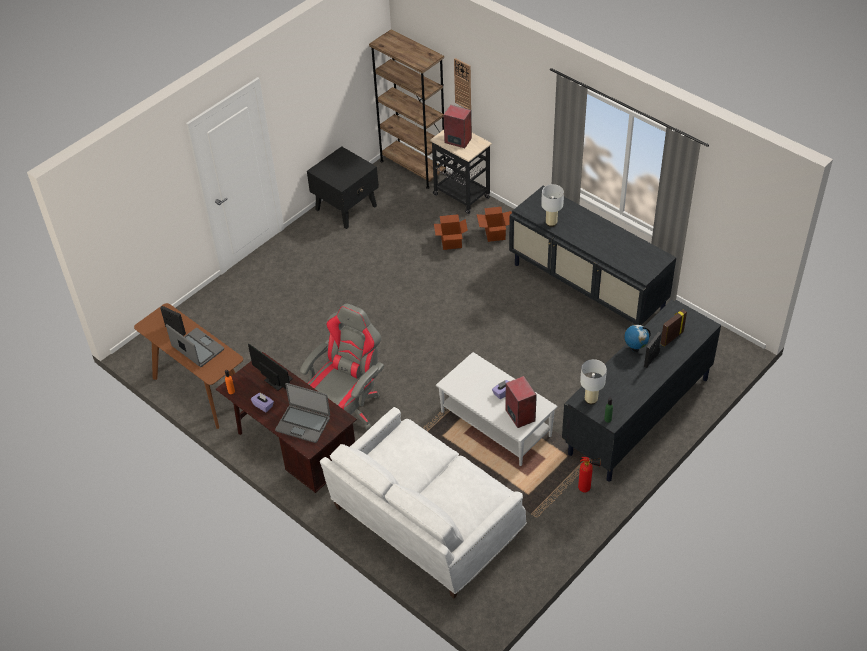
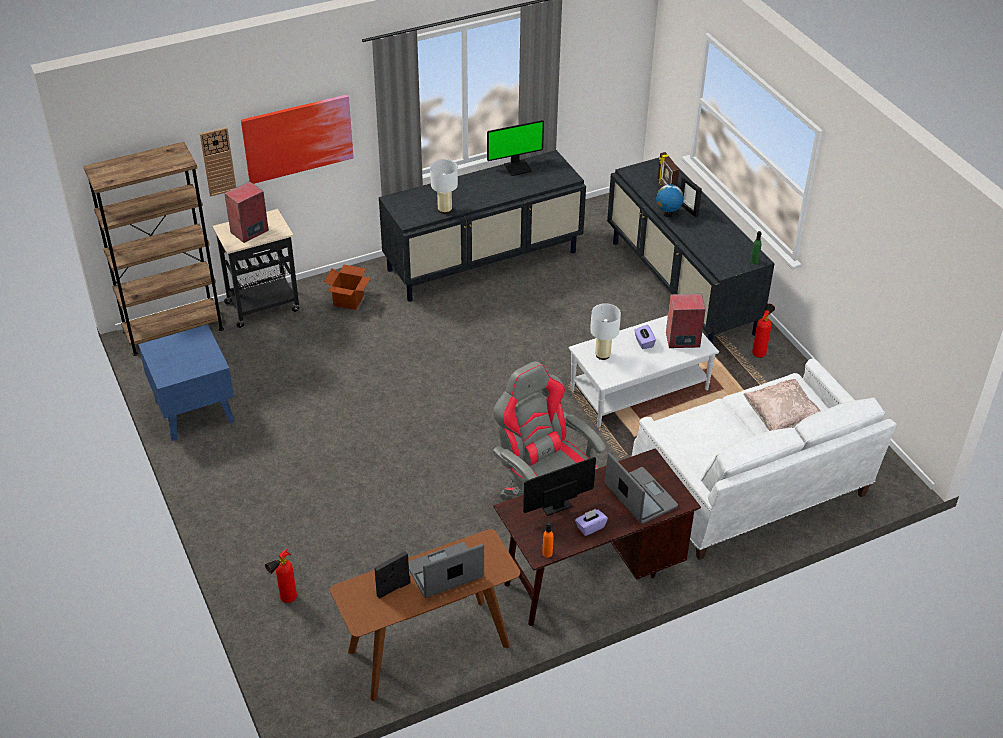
camera: 70 degrees left, 5 degrees down
laptop [275,383,330,443] -> laptop turned 75 degrees counterclockwise [605,453,678,524]
black nightstand [307,146,379,229] -> blue nightstand [138,325,234,441]
cardboard box [434,214,468,250] -> none
white table lamp [580,359,607,405] -> white table lamp moved to [590,303,621,360]
none -> picture [241,95,354,184]
none -> fire extinguisher [265,549,297,603]
none -> monitor [487,120,544,176]
none -> beige pillow [744,379,821,431]

